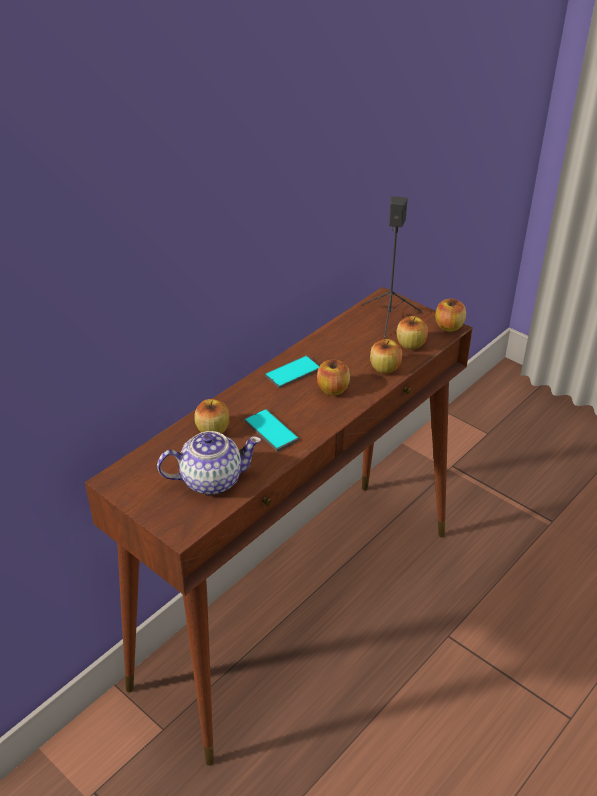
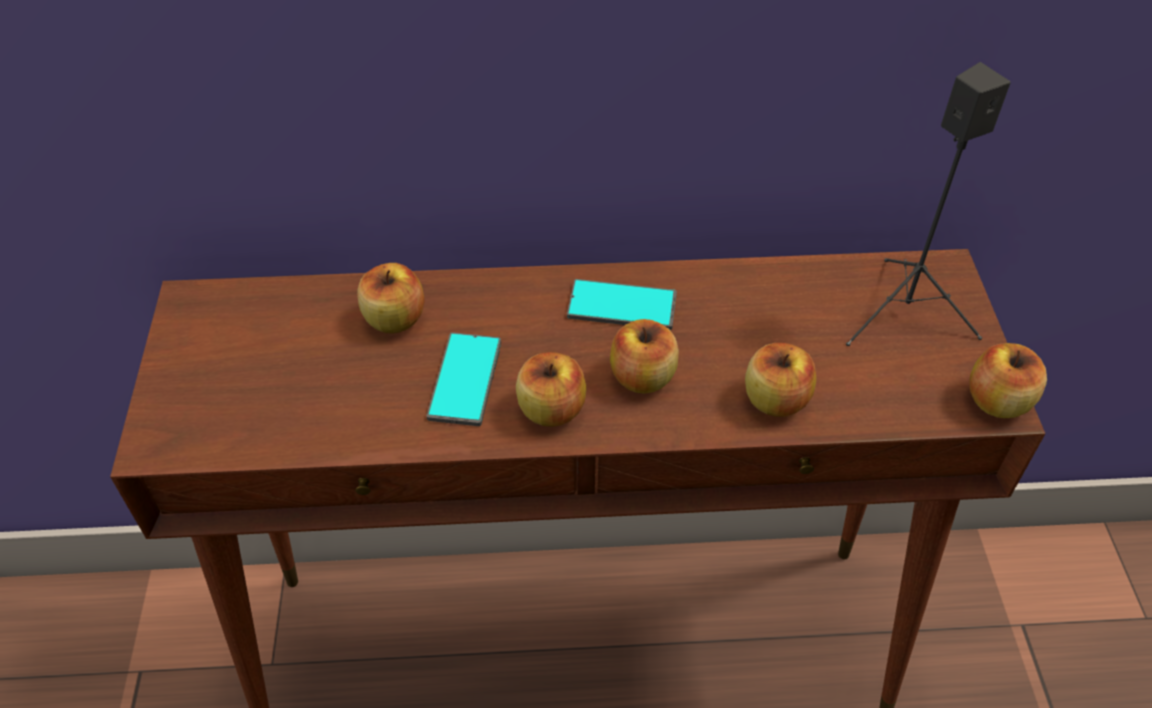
camera: 45 degrees right, 10 degrees up
teapot [157,431,261,495] -> none
apple [396,316,428,350] -> apple moved to [516,352,586,427]

